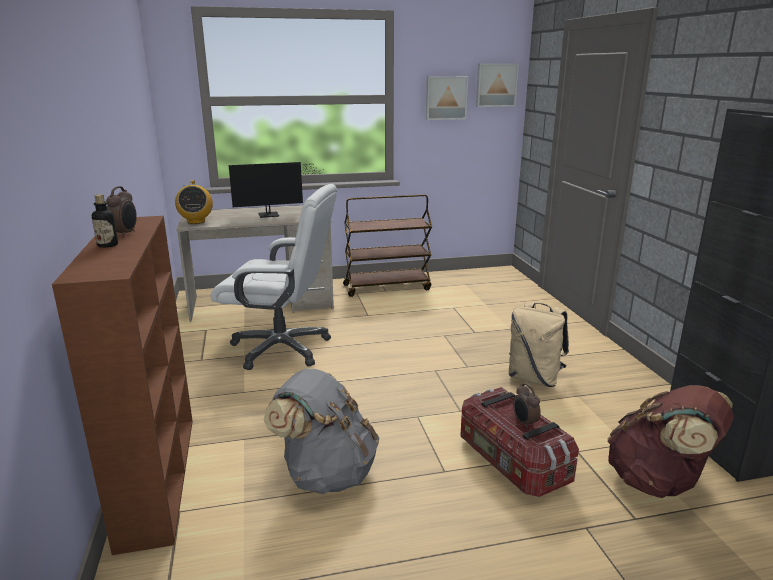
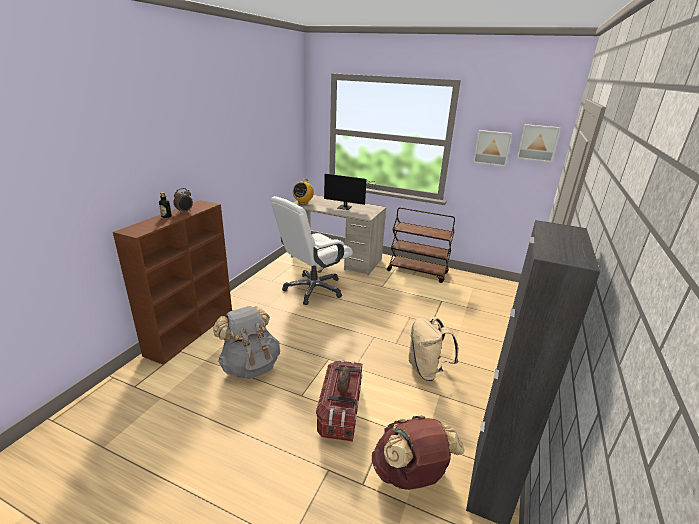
camera: 35 degrees right, 5 degrees up
white office chair [210,184,337,370] -> white office chair turned 90 degrees clockwise [271,196,353,305]

